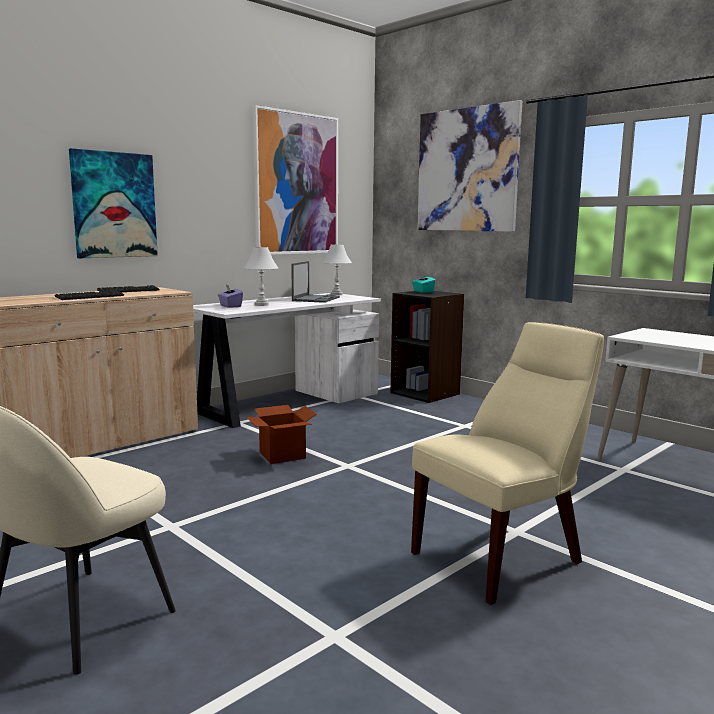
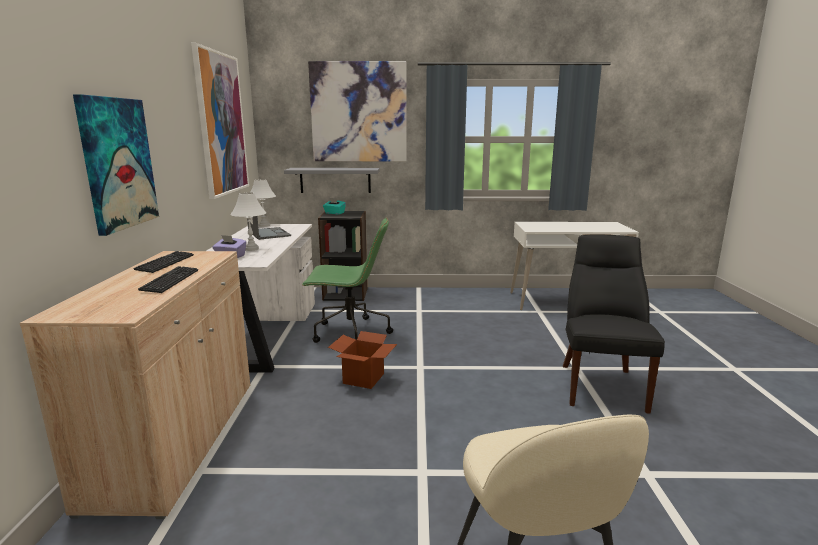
camera: 45 degrees left, 5 degrees up
beige chair [411,322,604,605] -> black chair [563,235,665,414]
none -> grey shelf [284,168,380,193]
none -> green office chair [302,218,393,343]

